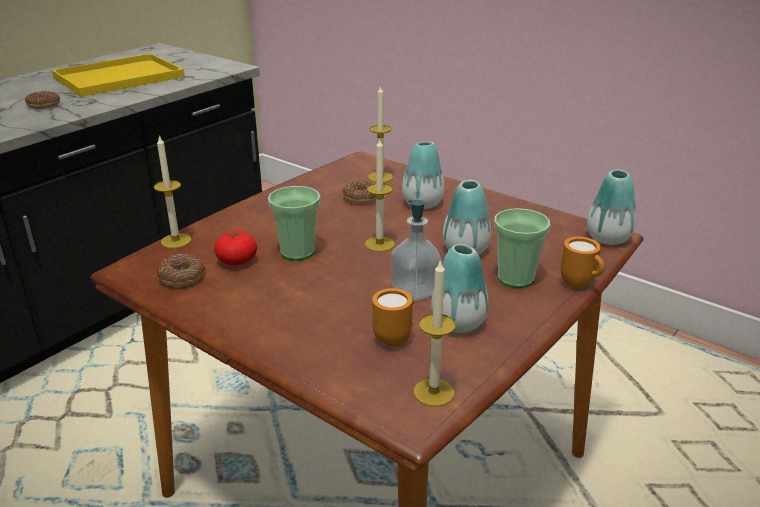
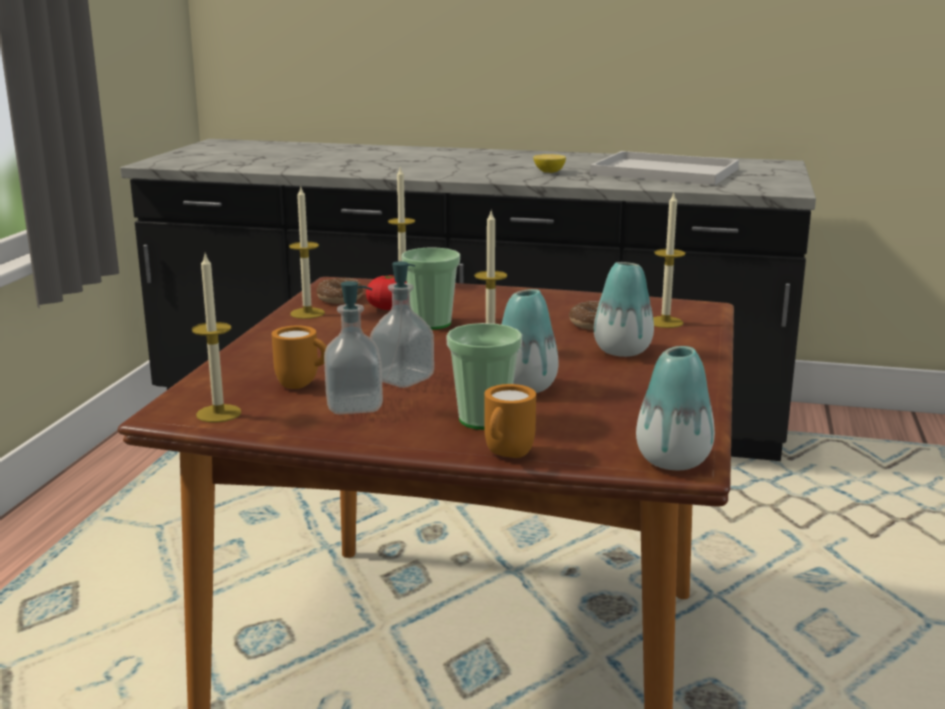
camera: 65 degrees right, 10 degrees down
donut [25,91,60,109] -> lemon [533,154,566,173]
yellow tray [52,53,185,97] -> white tray [590,151,739,185]
vase [431,244,488,333] -> soap dispenser [324,281,383,414]
none -> candle [289,185,325,319]

